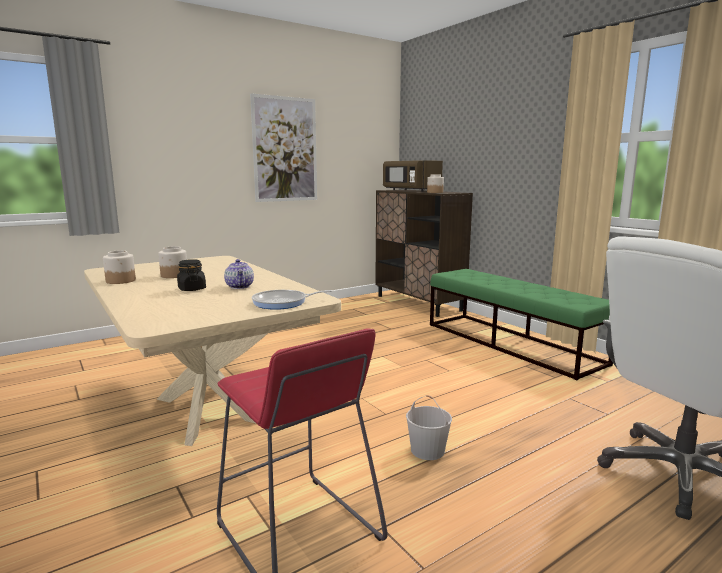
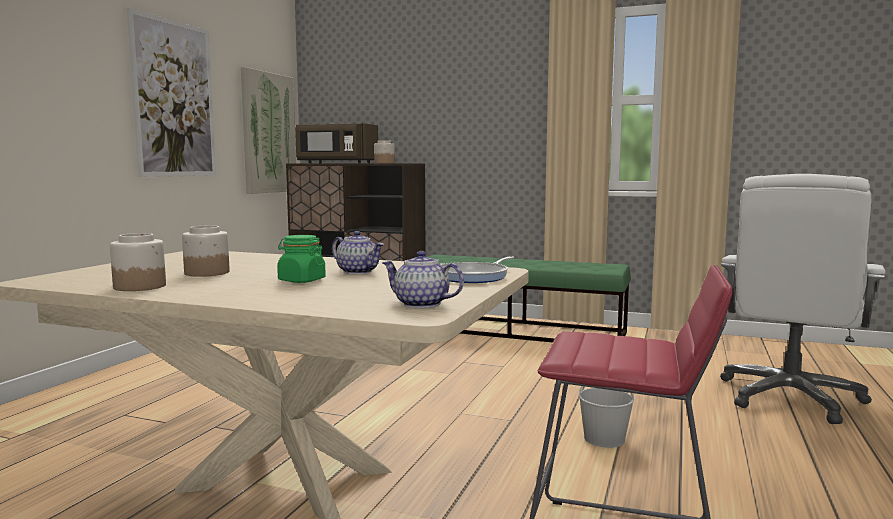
camera: 35 degrees left, 5 degrees down
black jar [177,259,206,291] -> green jar [277,235,326,283]
none -> picture [241,67,296,194]
none -> teapot [382,251,464,308]

